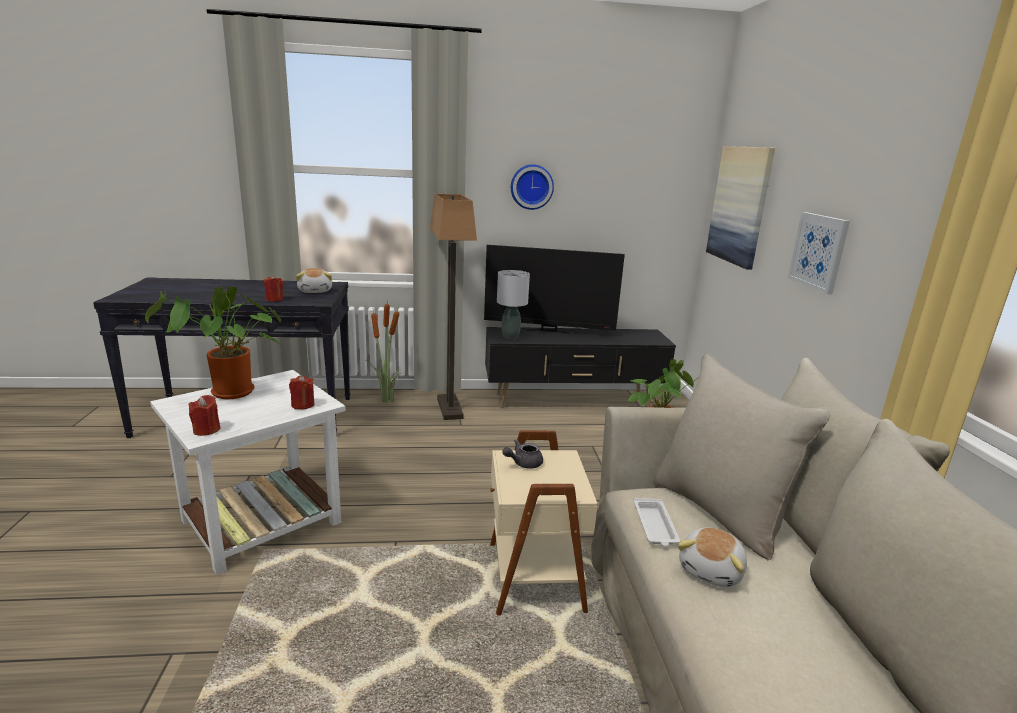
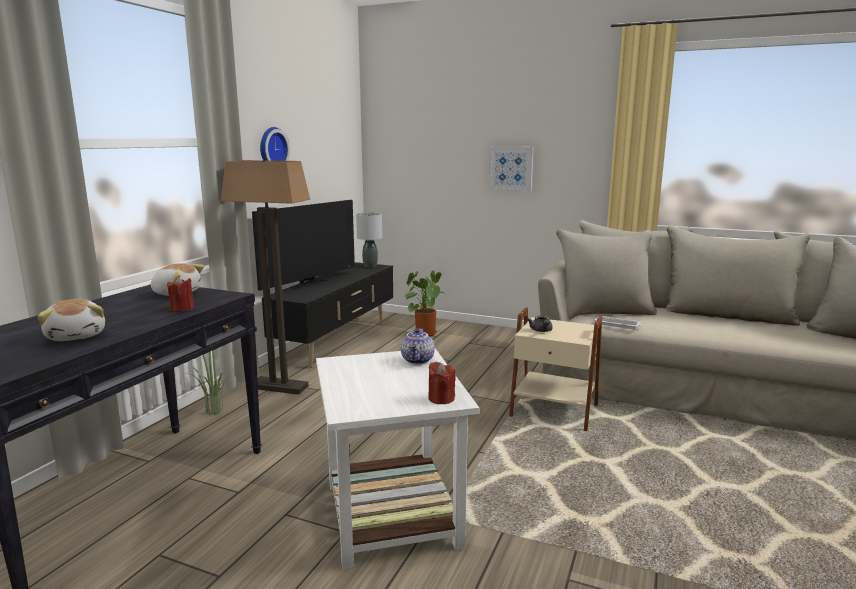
camera: 60 degrees left, 5 degrees down
potted plant [145,286,282,399] -> none
red candle [289,375,315,409] -> teapot [401,328,435,365]
grey table lamp [497,270,530,339] -> grey table lamp moved to [356,212,382,267]
plush toy [678,527,747,587] -> plush toy moved to [37,299,105,341]
picture [706,146,775,270] -> none

